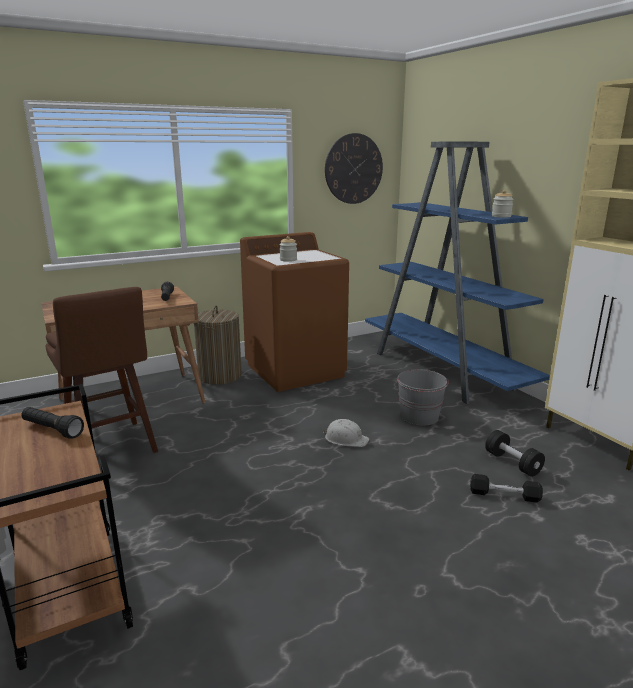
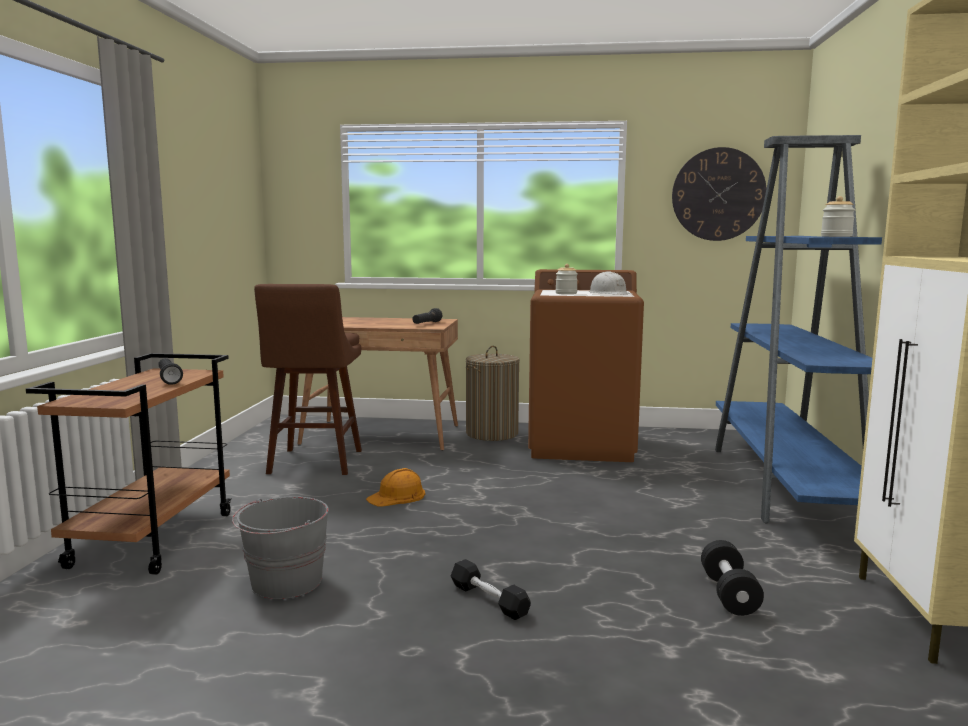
camera: 35 degrees right, 10 degrees down
white hard hat [323,419,369,447] -> white hard hat moved to [589,271,632,295]
grey bucket [397,369,449,426] -> grey bucket moved to [232,496,329,599]
black dumbbell [470,474,543,503] -> black dumbbell moved to [451,559,531,620]
none -> orange hard hat [366,468,425,507]

